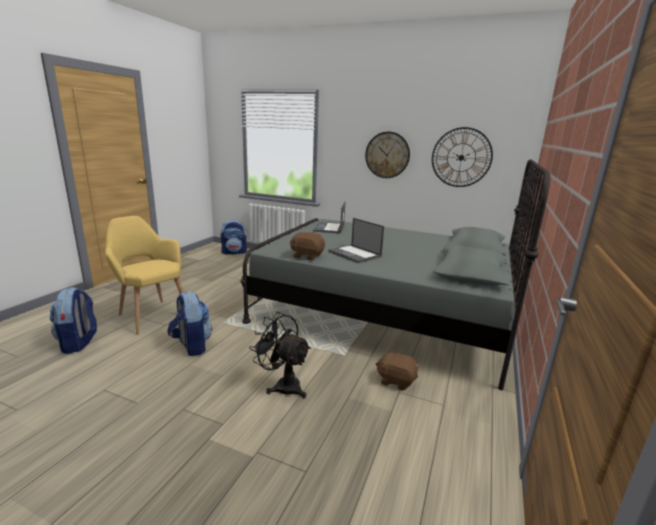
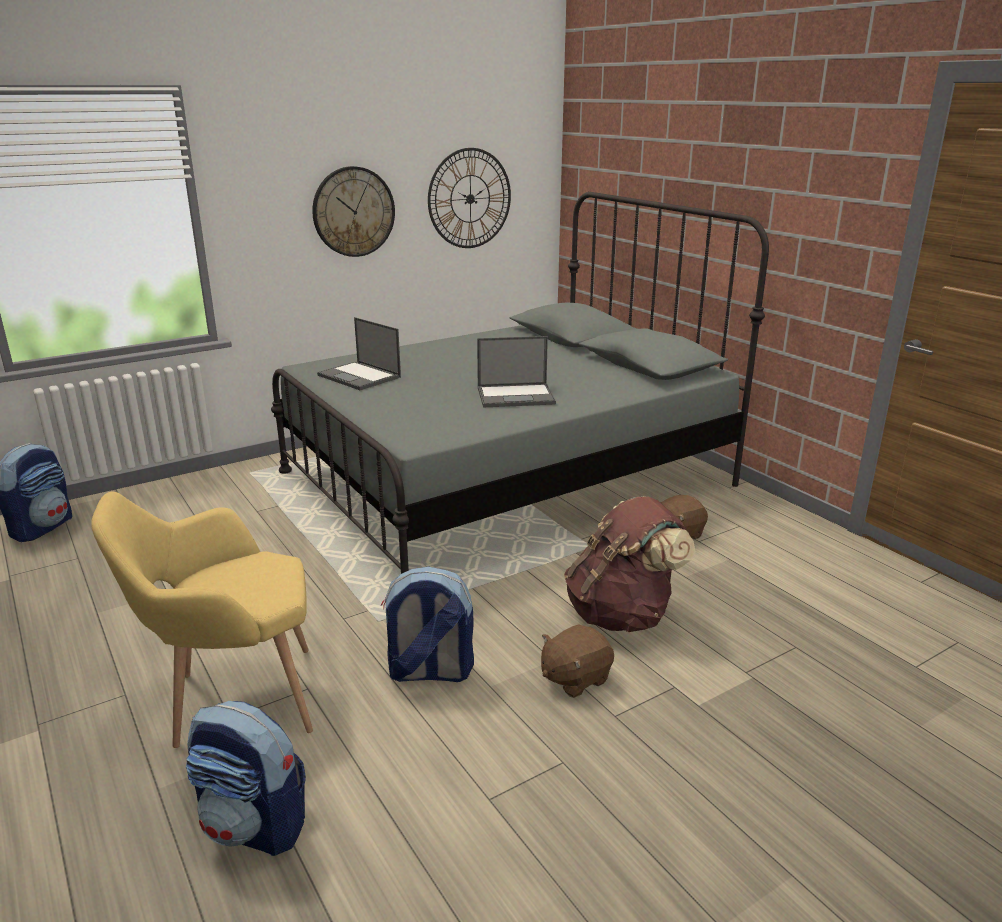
camera: 55 degrees left, 5 degrees up
black fan [249,312,311,398] -> brown backpack [564,496,696,632]
brown plush toy [290,232,325,260] -> brown plush toy moved to [541,624,614,698]

